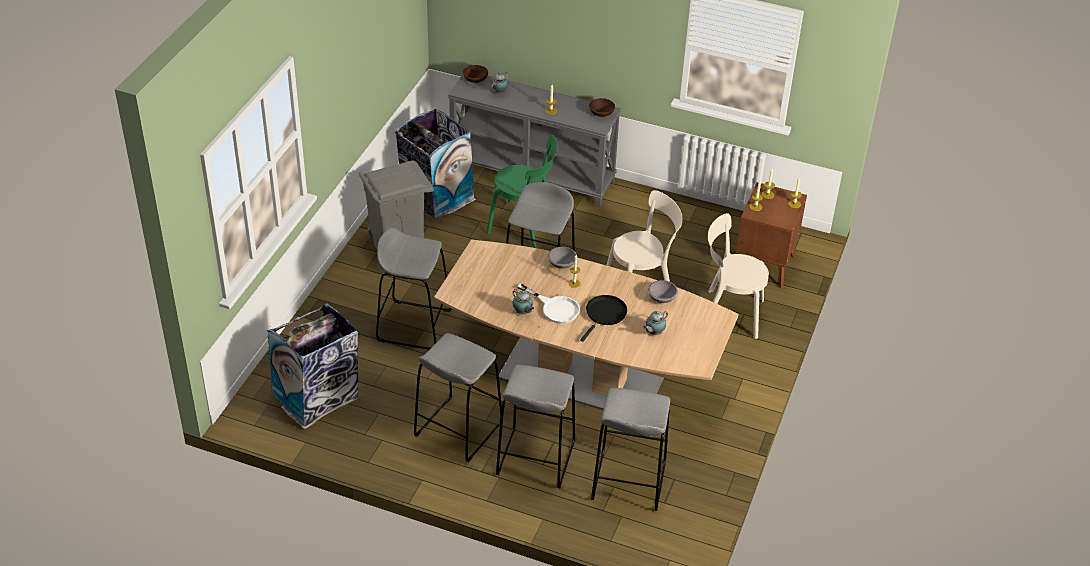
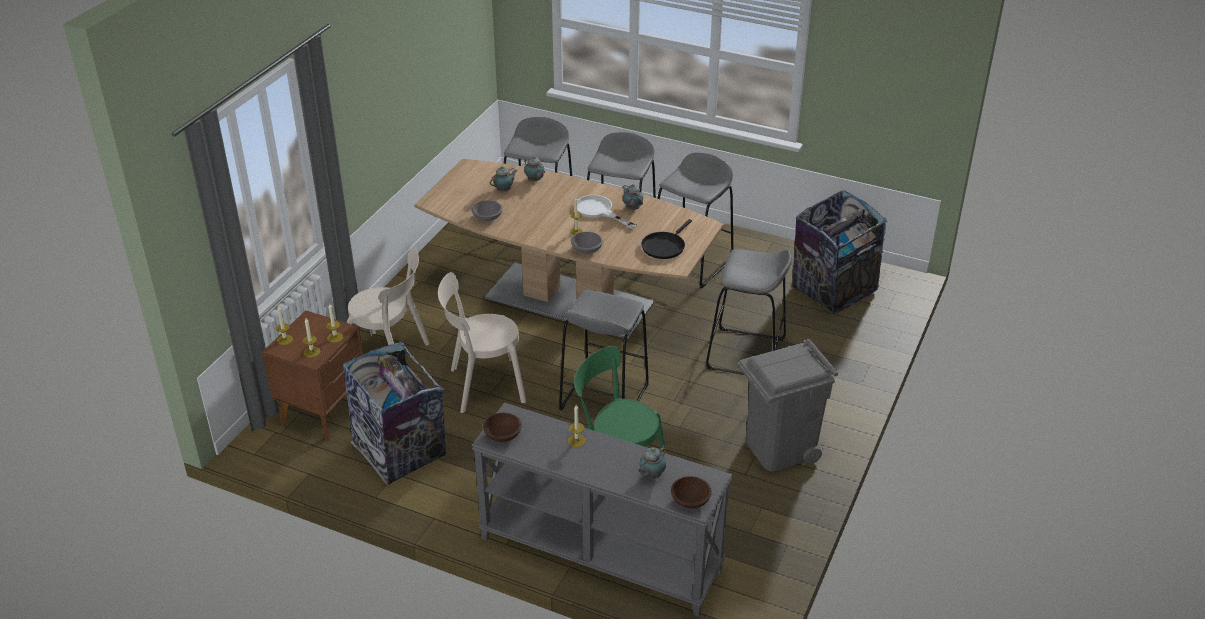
camera: 175 degrees left, 5 degrees down
trash can [395,109,476,218] -> trash can moved to [343,342,446,485]
black frying pan [580,295,627,342] -> black frying pan moved to [641,219,692,259]
none -> teapot [524,156,545,181]

